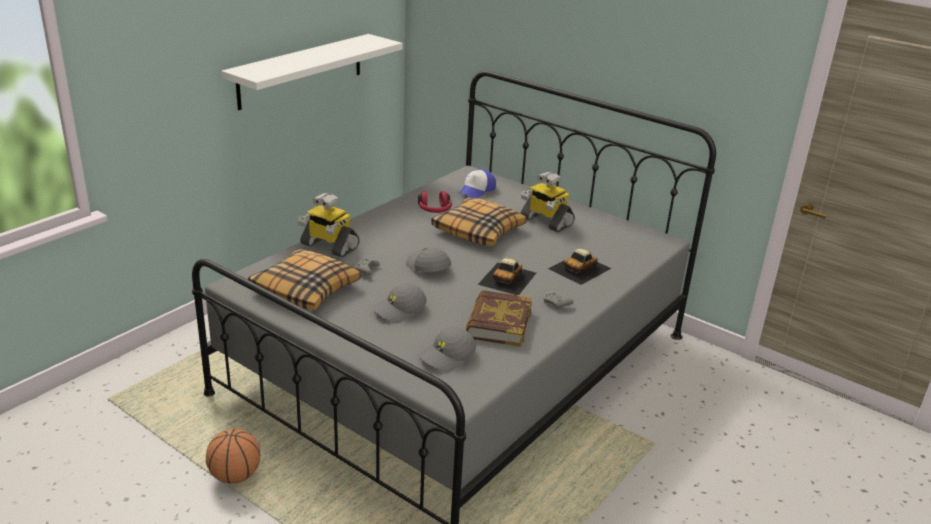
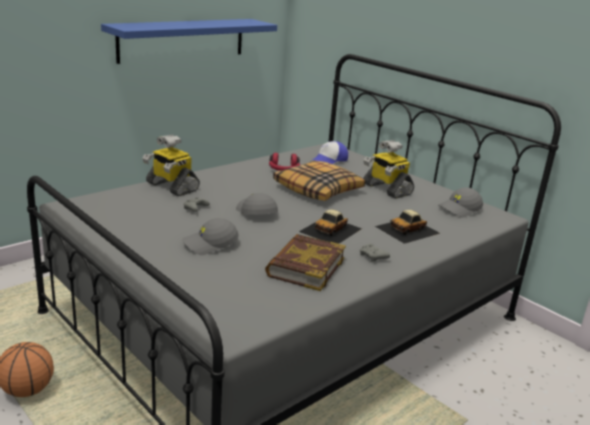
camera: 10 degrees right, 5 degrees down
white shelf [221,34,403,110] -> blue shelf [101,19,277,64]
pillow [248,249,361,310] -> none
grey cap [419,327,476,373] -> grey cap moved to [439,188,483,218]

